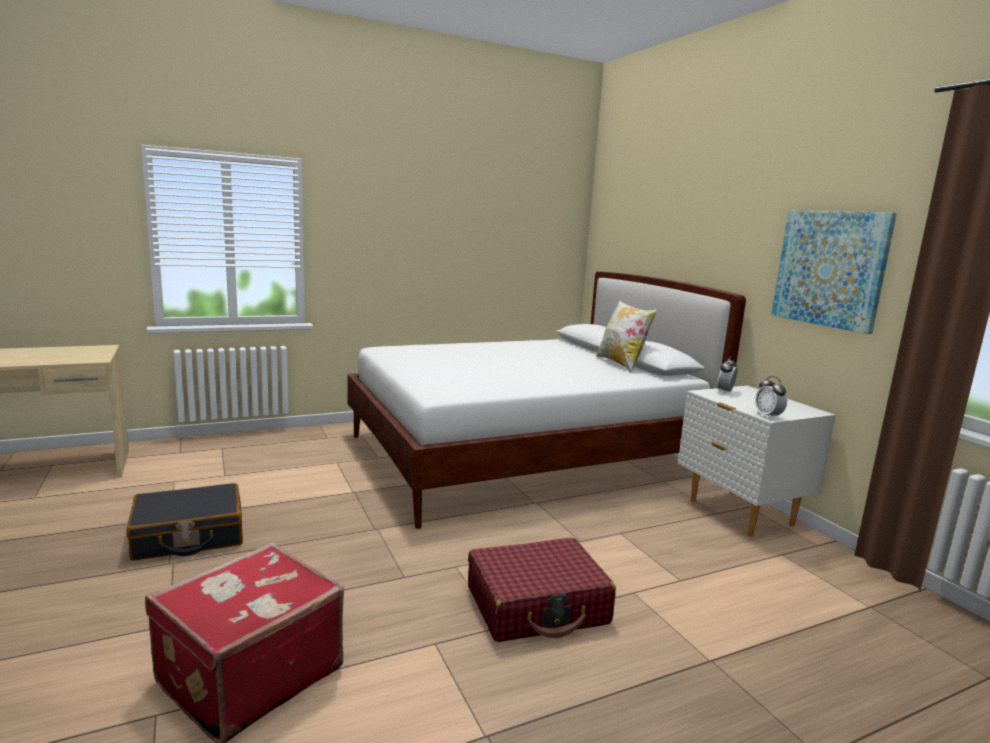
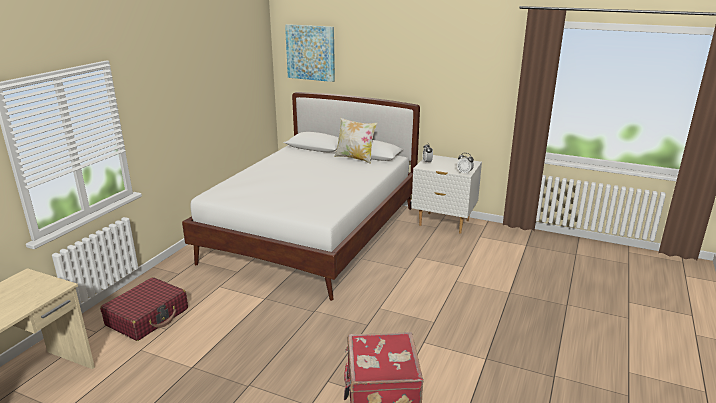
camera: 40 degrees left, 10 degrees up
black suitcase [127,483,243,561] -> none
red suitcase [468,538,616,642] -> red suitcase moved to [100,277,188,341]
picture [771,211,897,334] -> picture moved to [285,24,335,82]

